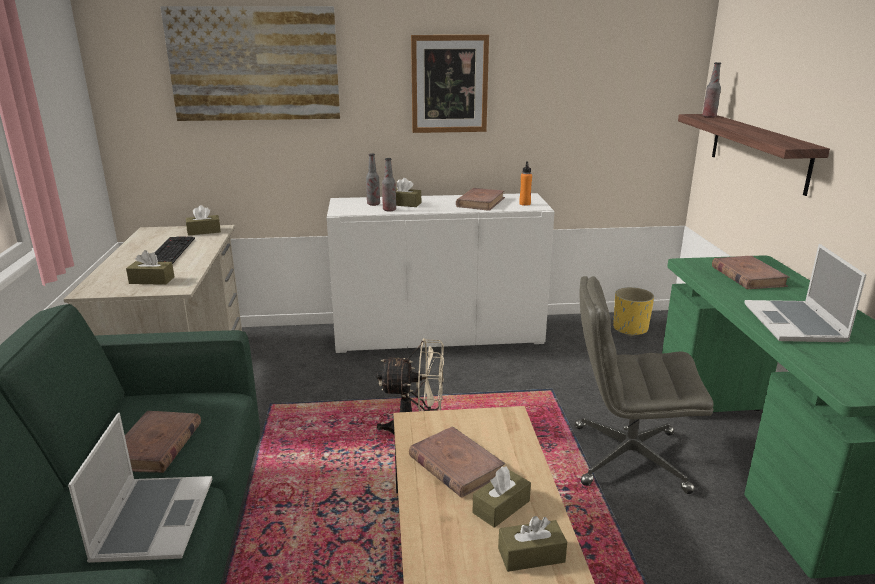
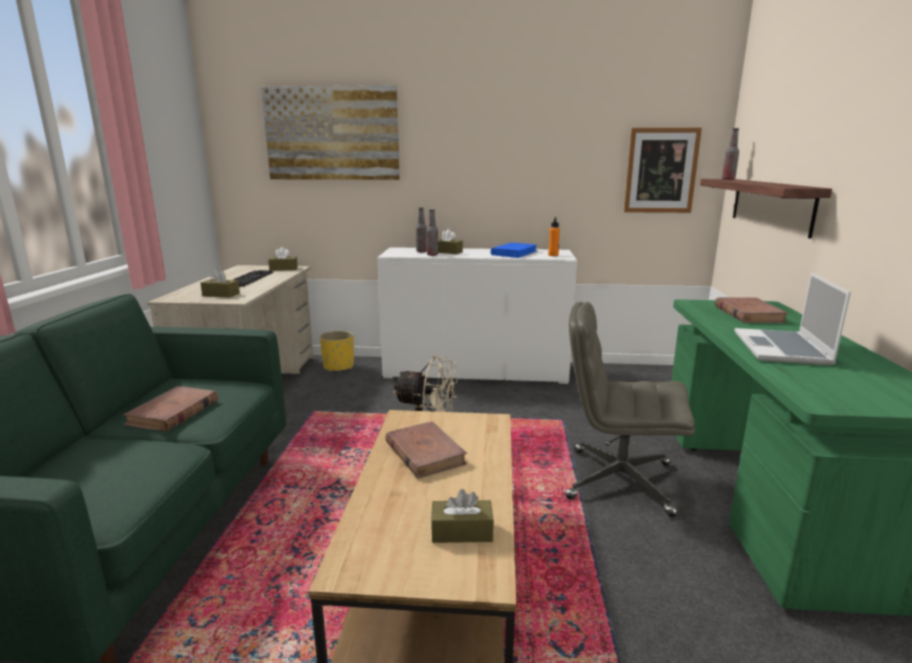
camera: 10 degrees right, 5 degrees down
laptop [68,413,212,563] -> none
picture [411,35,489,133] -> picture moved to [624,128,702,213]
brown book [456,188,505,211] -> blue book [491,242,537,258]
brown tissue box [473,466,531,528] -> none
yellow planter [613,287,654,336] -> yellow planter moved to [320,330,354,372]

